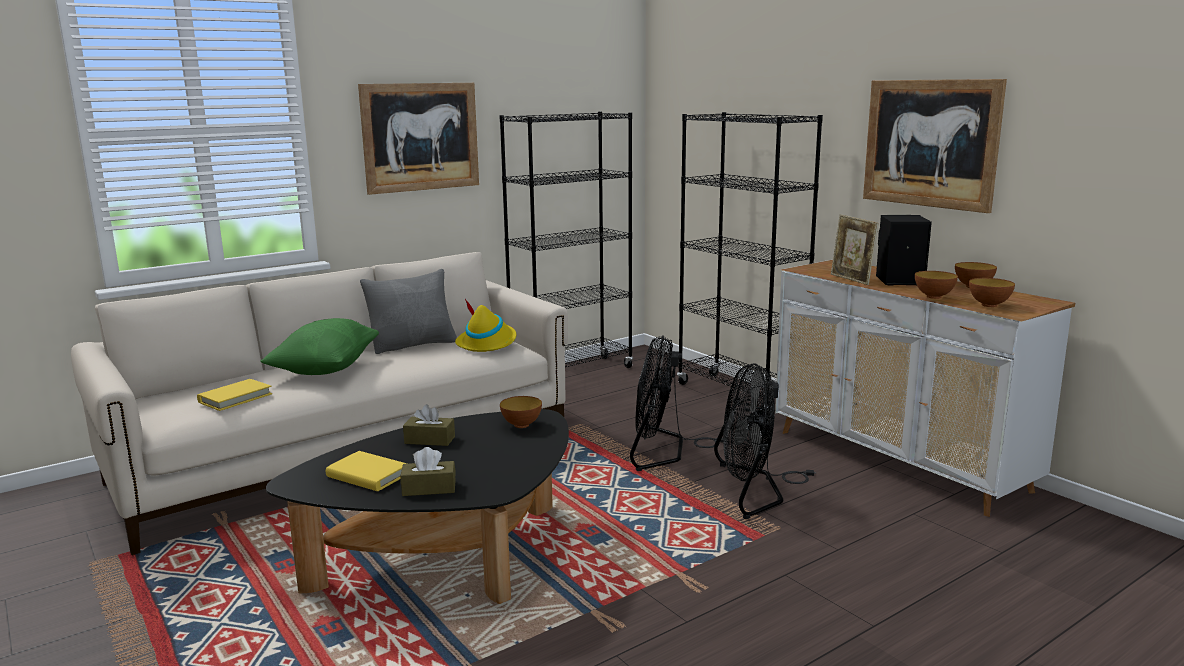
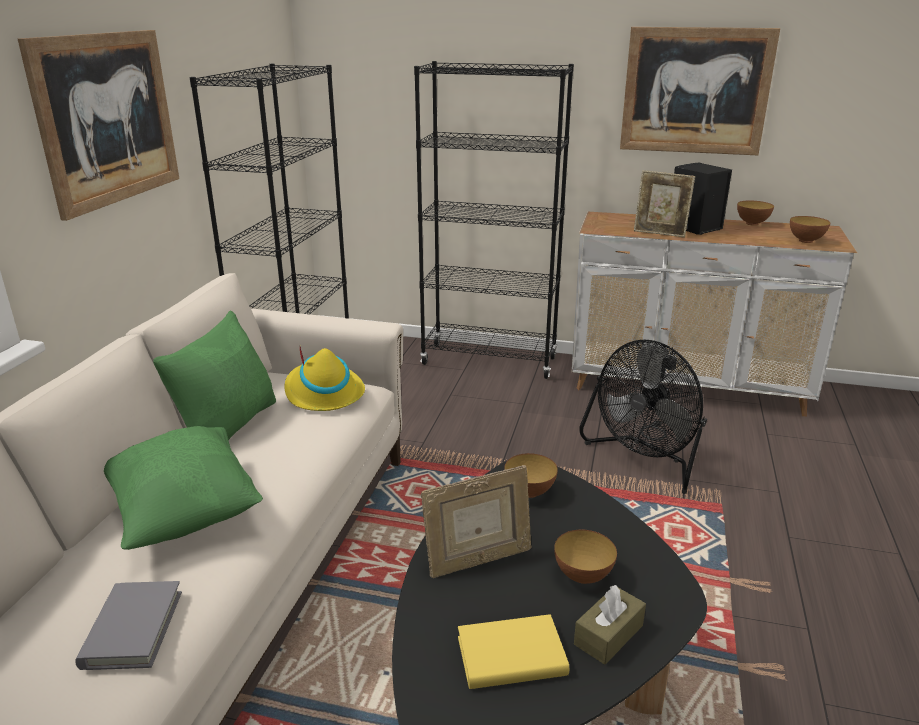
camera: 40 degrees left, 10 degrees up
yellow book [197,379,272,411] -> grey book [75,581,182,670]
grey pillow [360,269,457,354] -> green pillow [153,310,276,440]
brown tissue box [403,404,455,446] -> picture frame [421,465,531,578]
black fan [630,335,723,471] -> none
bowl [915,271,958,299] -> bowl moved to [554,530,617,584]

